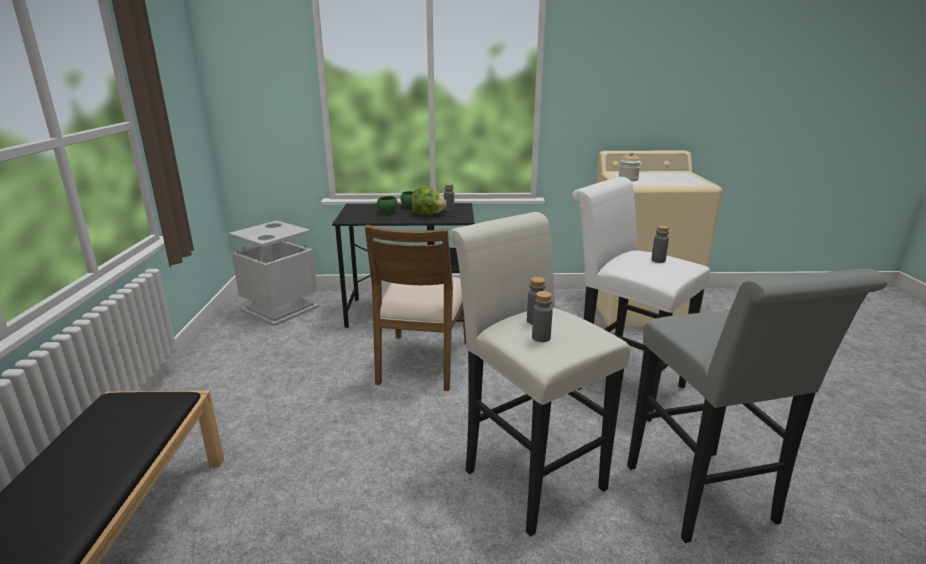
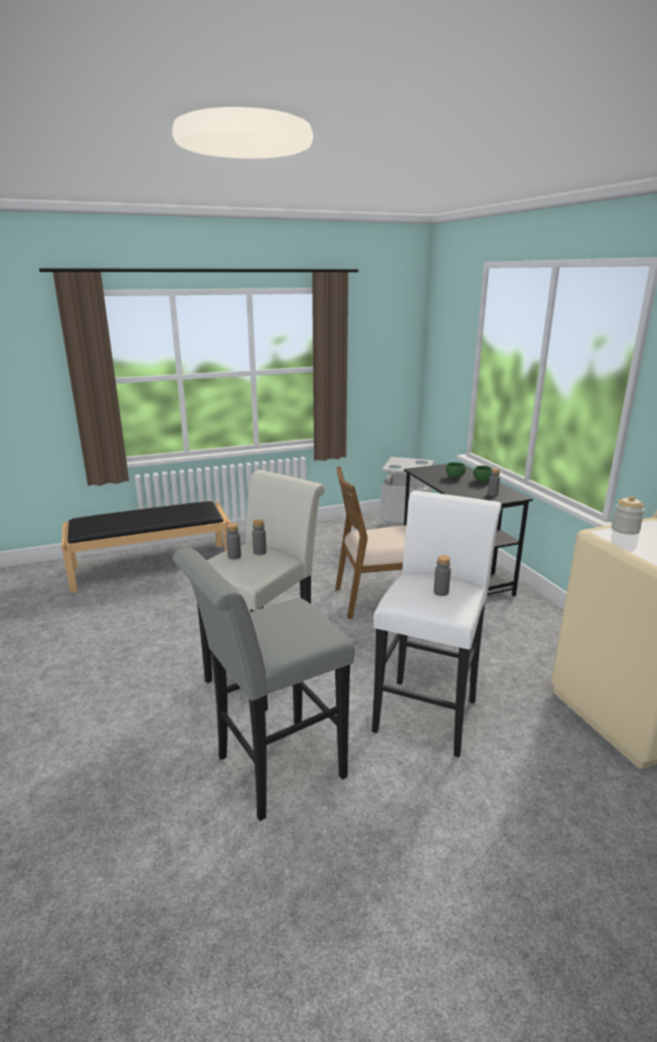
camera: 70 degrees right, 0 degrees up
lettuce [411,187,447,215] -> none

